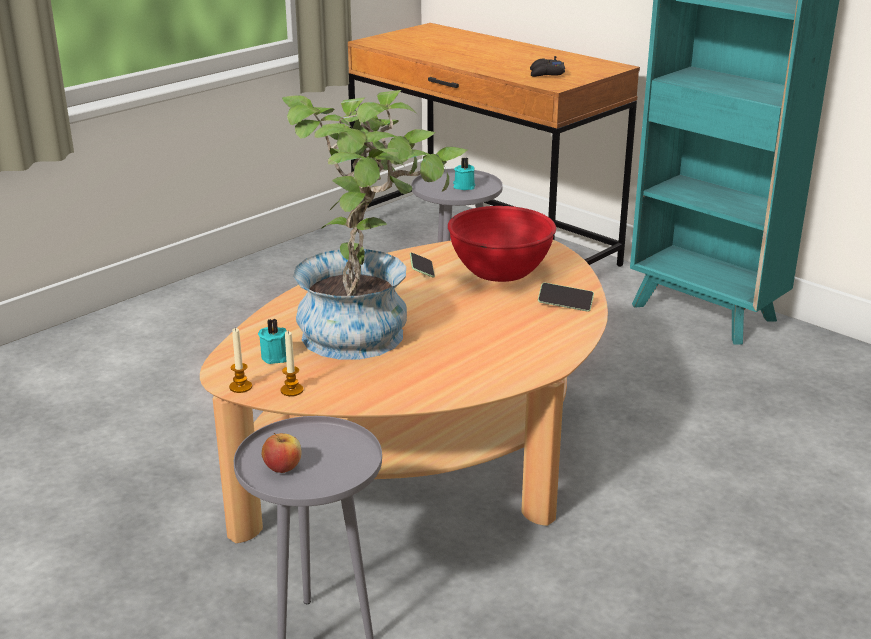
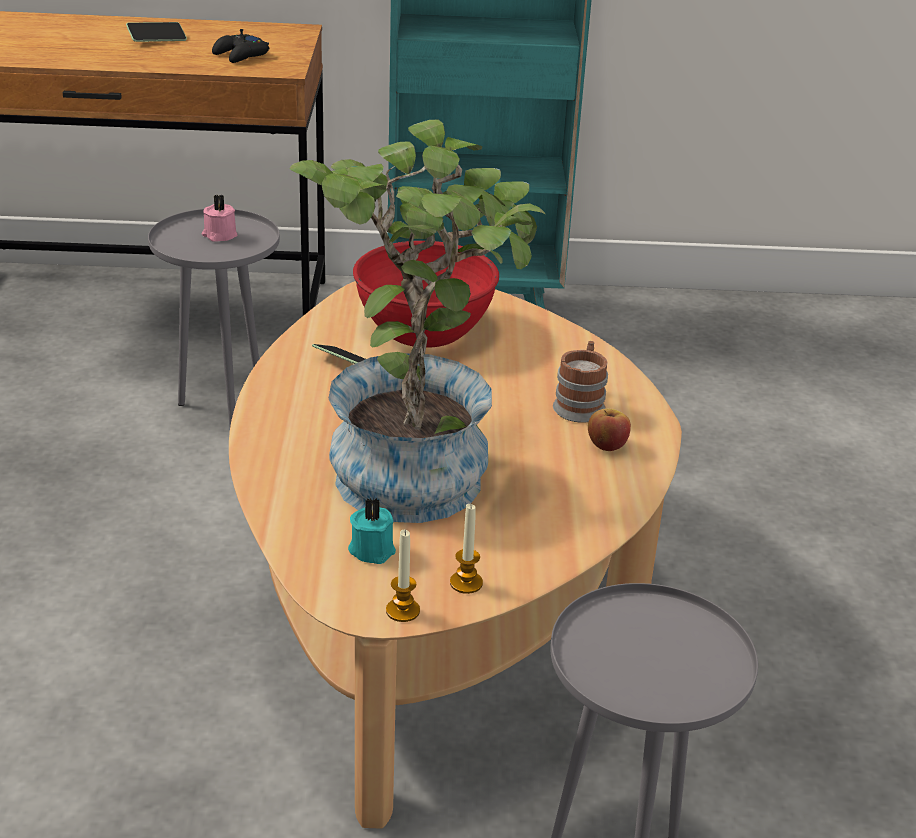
camera: 45 degrees left, 5 degrees up
apple [262,433,302,473] -> apple moved to [588,409,631,451]
turquoise candle [453,158,475,190] -> pink candle [202,195,237,242]
phone [538,282,594,312] -> phone moved to [126,22,187,42]
none -> mug [553,341,608,423]

